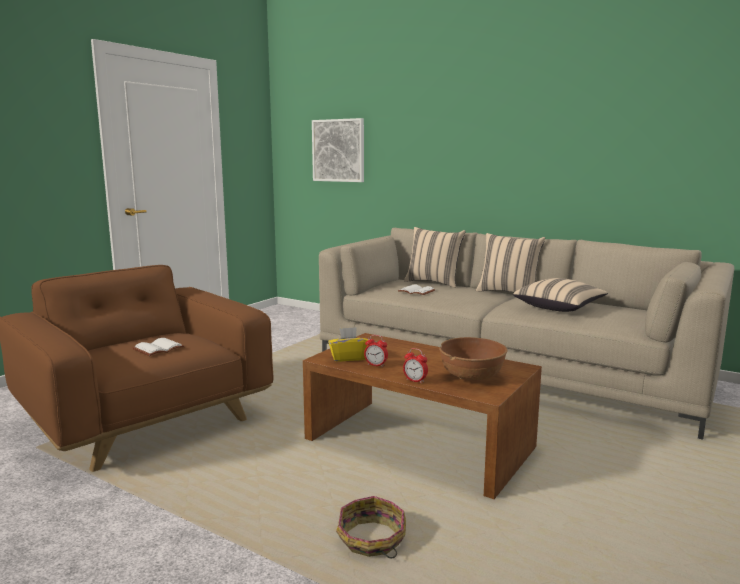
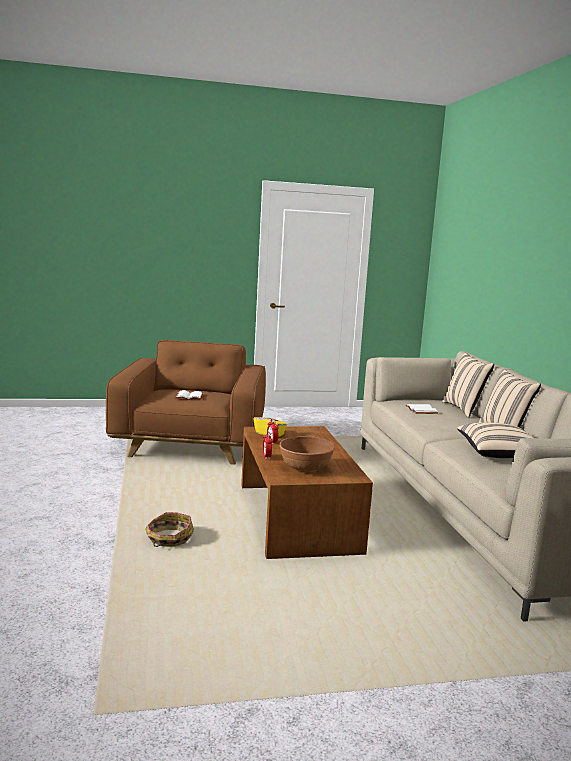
camera: 45 degrees right, 0 degrees up
picture [312,118,364,182] -> none

